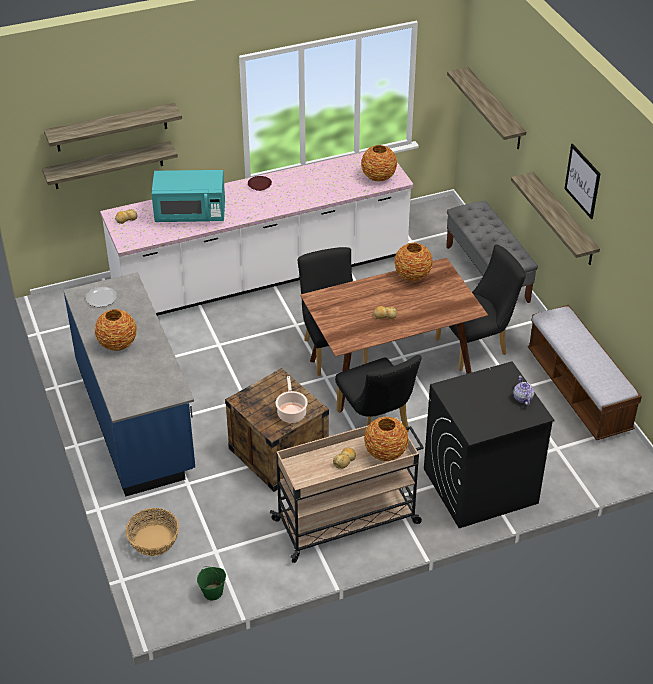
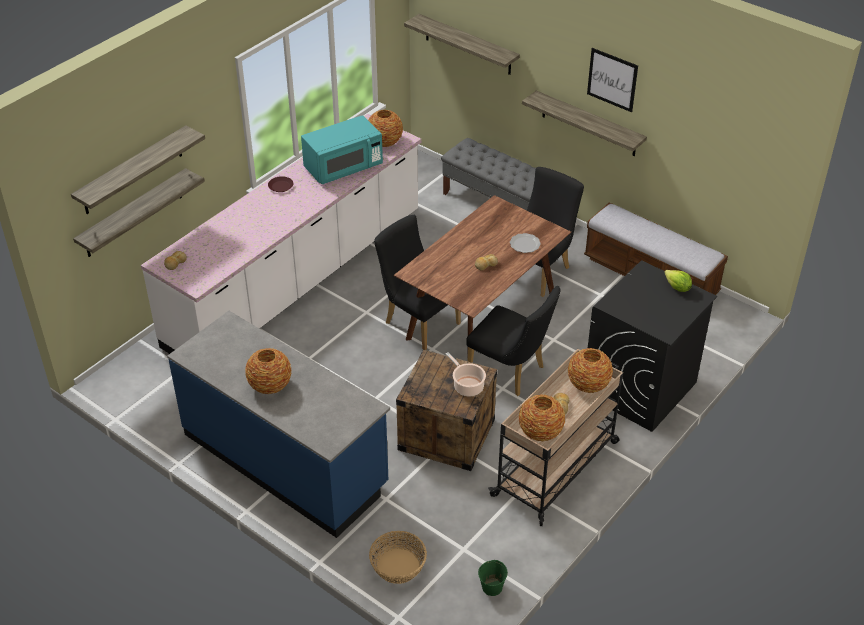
camera: 30 degrees left, 0 degrees up
plate [86,287,117,307] -> plate moved to [510,233,541,253]
turquoise microwave [152,170,225,222] -> turquoise microwave moved to [301,115,383,184]
vase [394,242,433,281] -> vase moved to [519,394,565,441]
teapot [513,376,534,405] -> lettuce [664,270,692,292]

